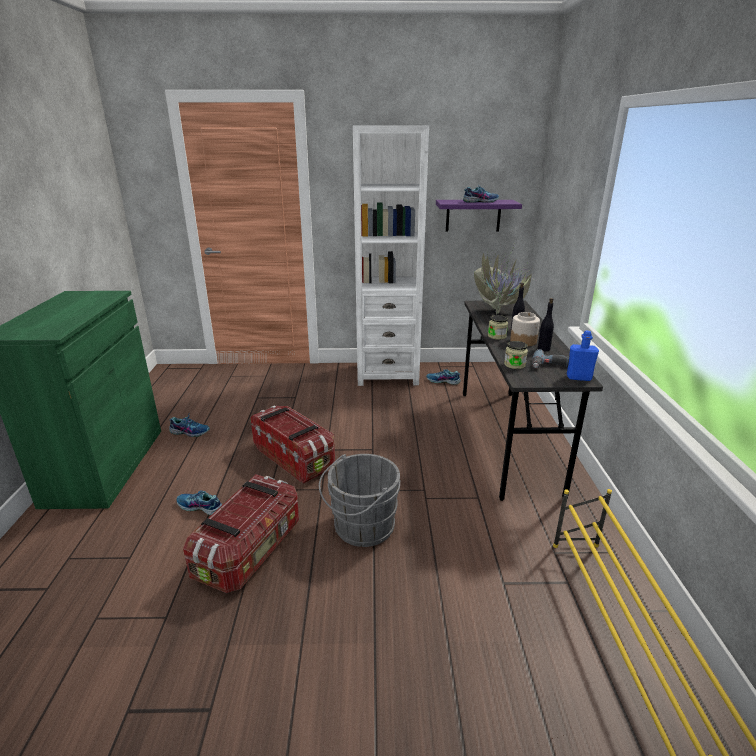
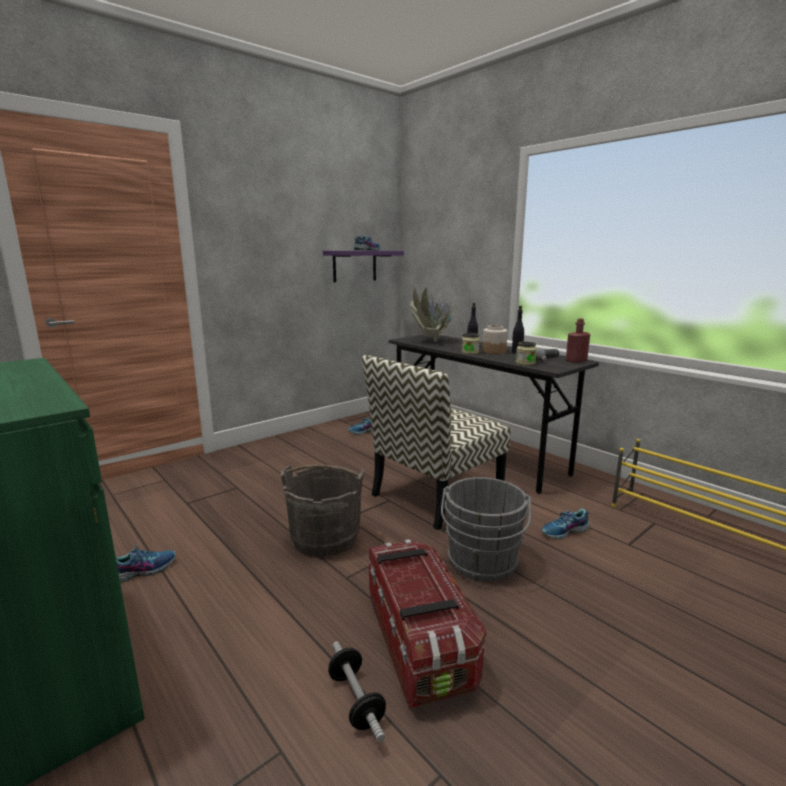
camera: 40 degrees left, 10 degrees down
shoe [177,490,222,515] -> shoe moved to [541,509,590,540]
storage box [251,405,335,484] -> grey bucket [281,464,364,557]
white bookcase [353,125,429,386] -> none
blue bottle [567,331,599,381] -> red bottle [566,318,590,363]
none -> dumbbell [328,642,386,742]
none -> chair [362,355,511,530]

